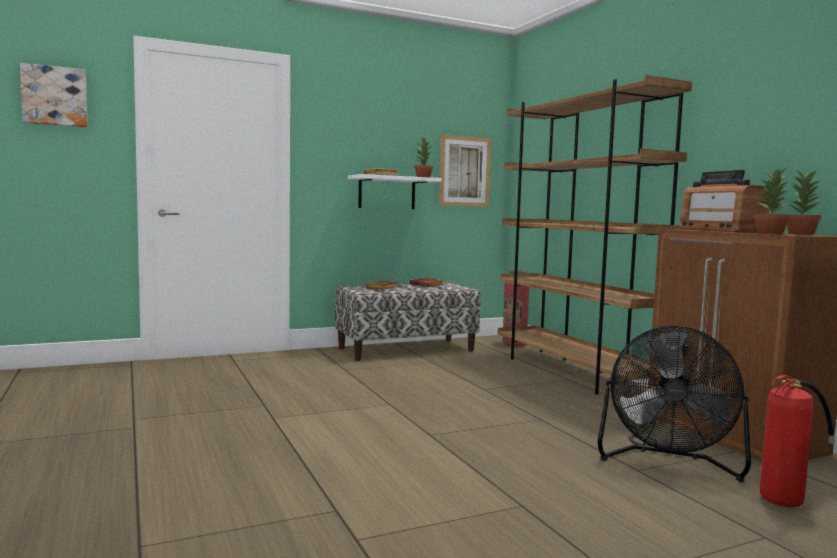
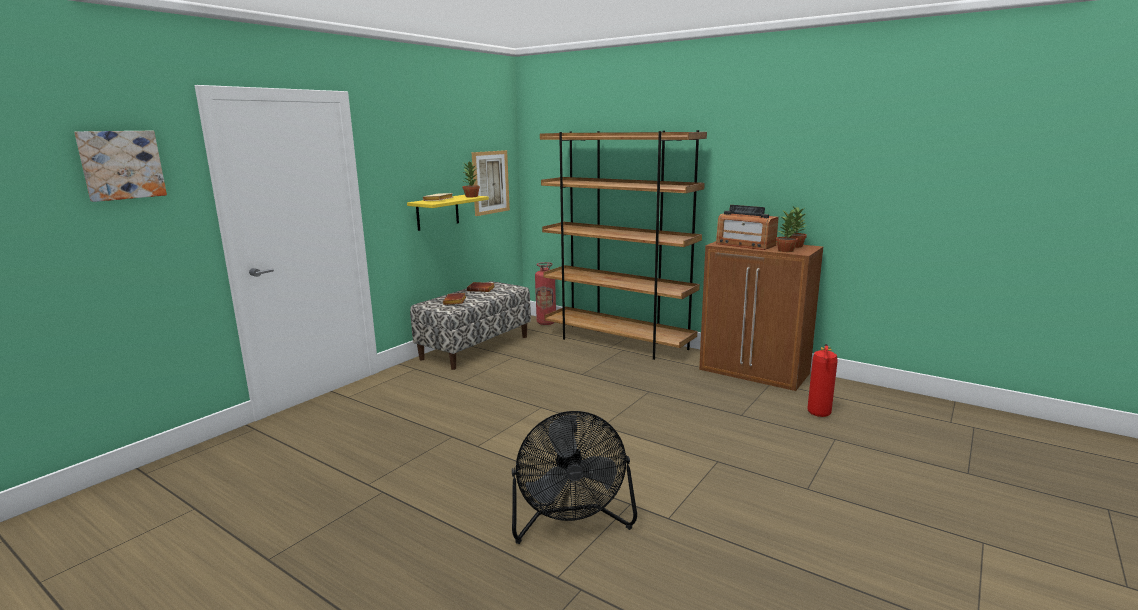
camera: 30 degrees left, 10 degrees up
white shelf [348,174,442,209] -> yellow shelf [407,195,489,231]
black fan [598,326,751,482] -> black fan moved to [512,411,637,544]

